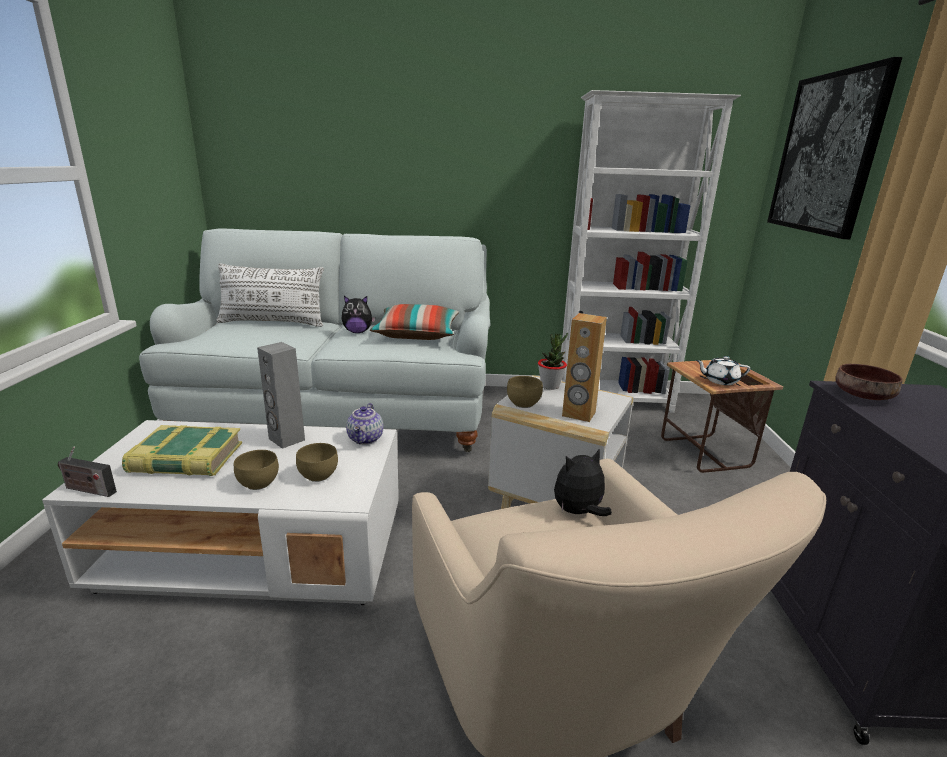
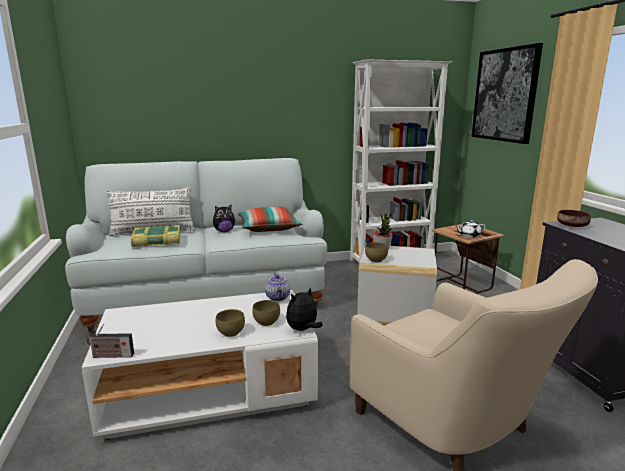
camera: 15 degrees left, 5 degrees down
book [122,425,242,476] -> book moved to [131,225,180,247]
grey speaker [257,342,305,449] -> none
plush toy [554,449,612,516] -> plush toy moved to [286,287,323,331]
brown speaker [562,313,607,422] -> none

